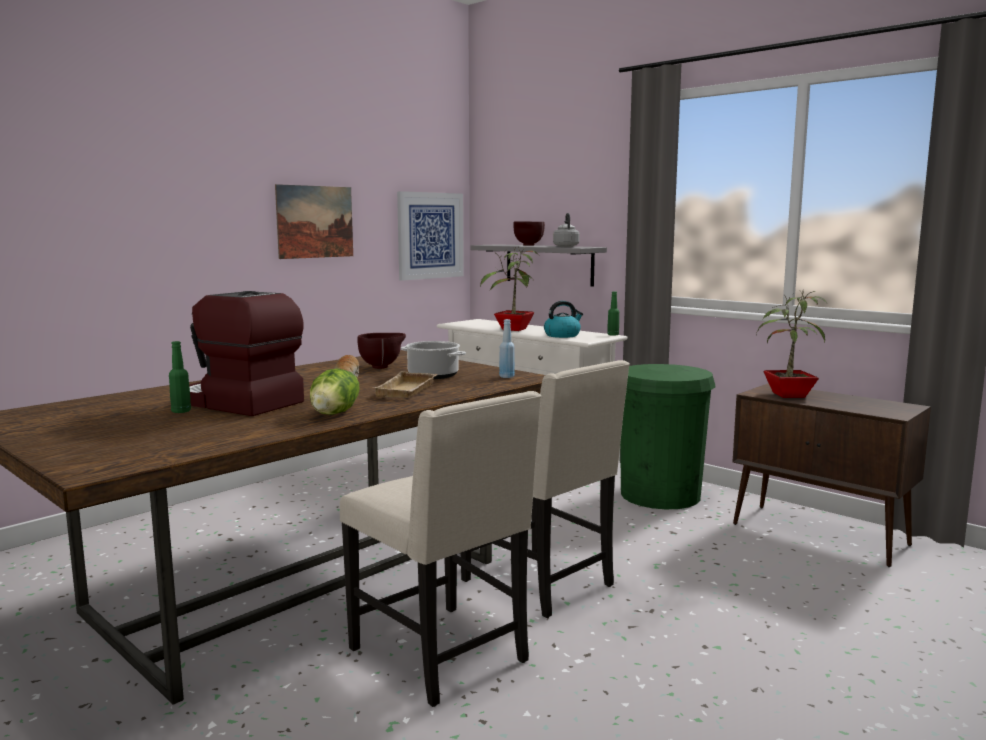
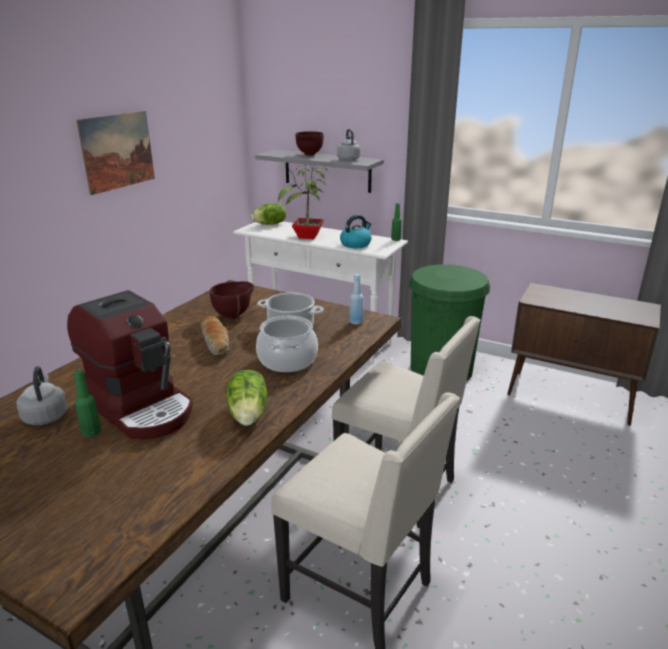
camera: 15 degrees left, 15 degrees up
coffee machine [189,291,304,416] -> coffee machine turned 150 degrees counterclockwise [67,290,193,440]
beige tray [373,371,437,398] -> cooking pot [256,315,318,372]
picture [397,191,464,281] -> none
potted plant [756,290,827,398] -> none
none -> grey kettle [17,366,68,425]
none -> lettuce [251,203,286,225]

